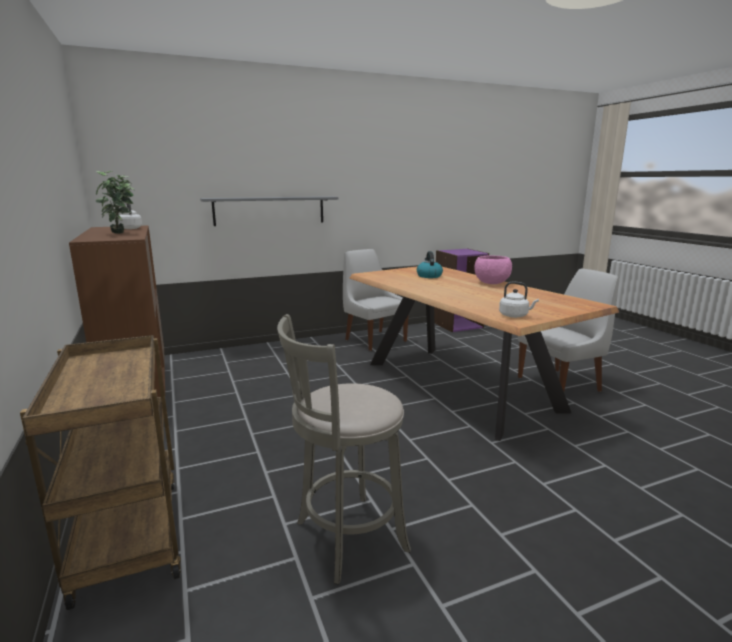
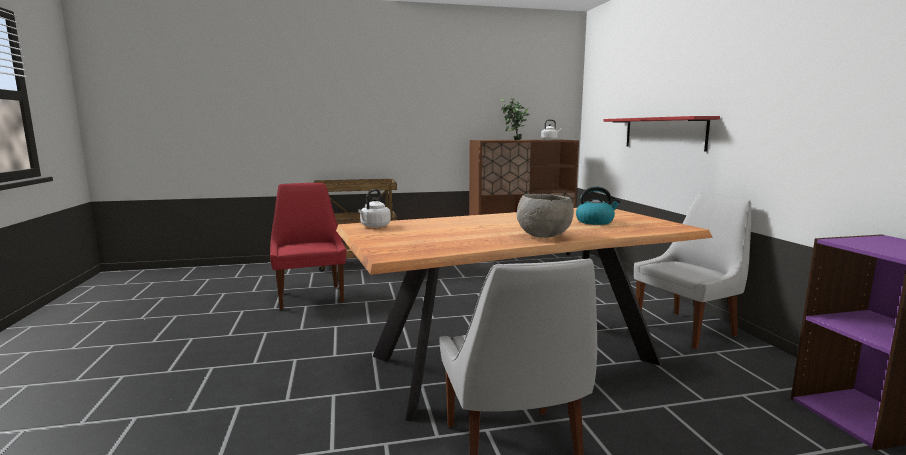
camera: 100 degrees right, 5 degrees down
grey shelf [200,196,338,226] -> red shelf [604,116,720,152]
grey stool [277,314,411,585] -> red chair [270,183,346,310]
pink bowl [474,255,512,284] -> grey bowl [517,194,574,238]

